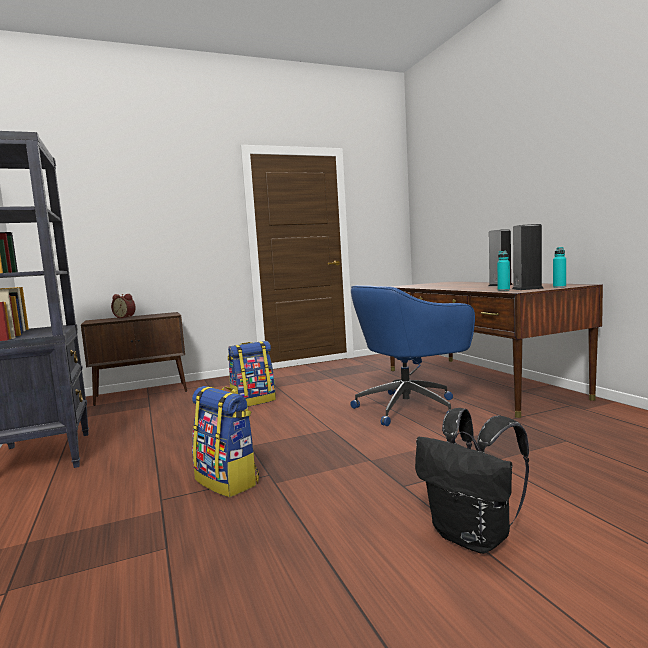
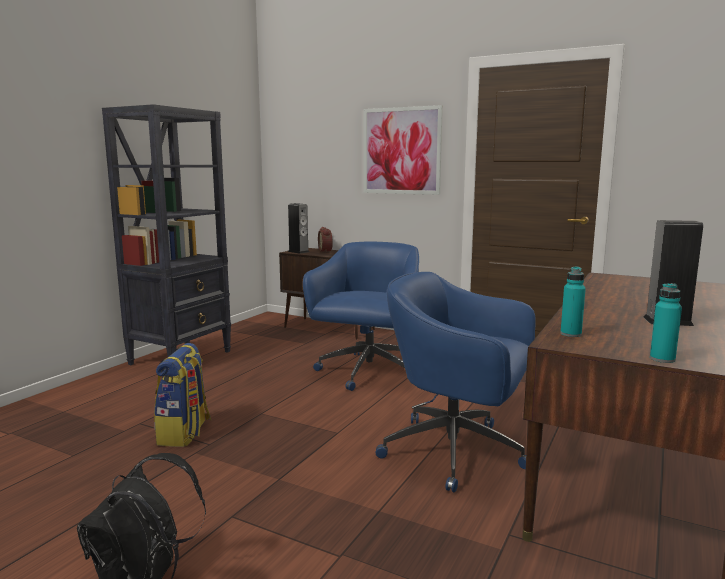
camera: 50 degrees right, 5 degrees up
backpack [228,341,276,407] -> blue office chair [303,241,419,391]
speaker [512,224,544,290] -> speaker moved to [288,203,309,254]
none -> picture [363,105,443,195]

